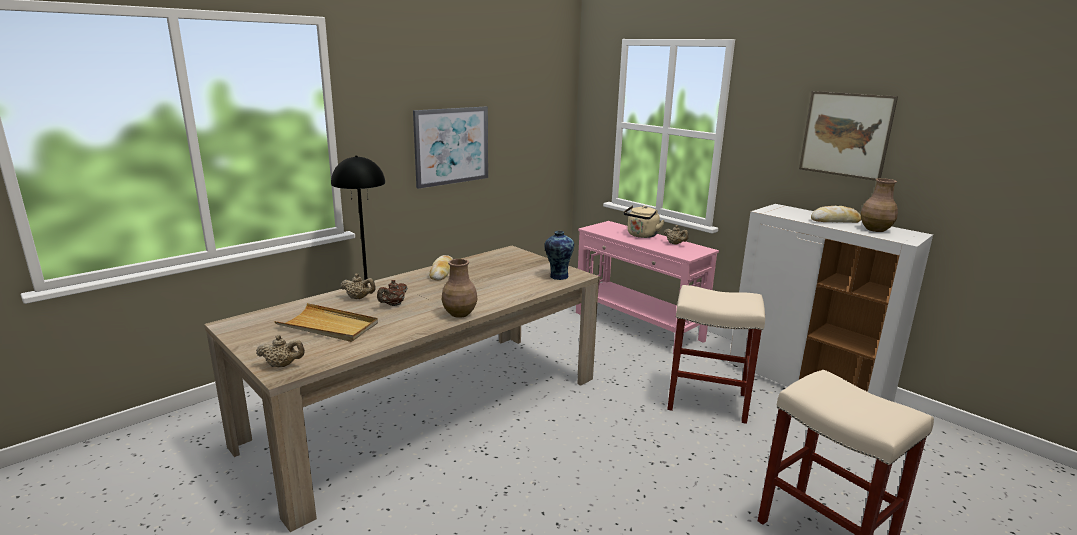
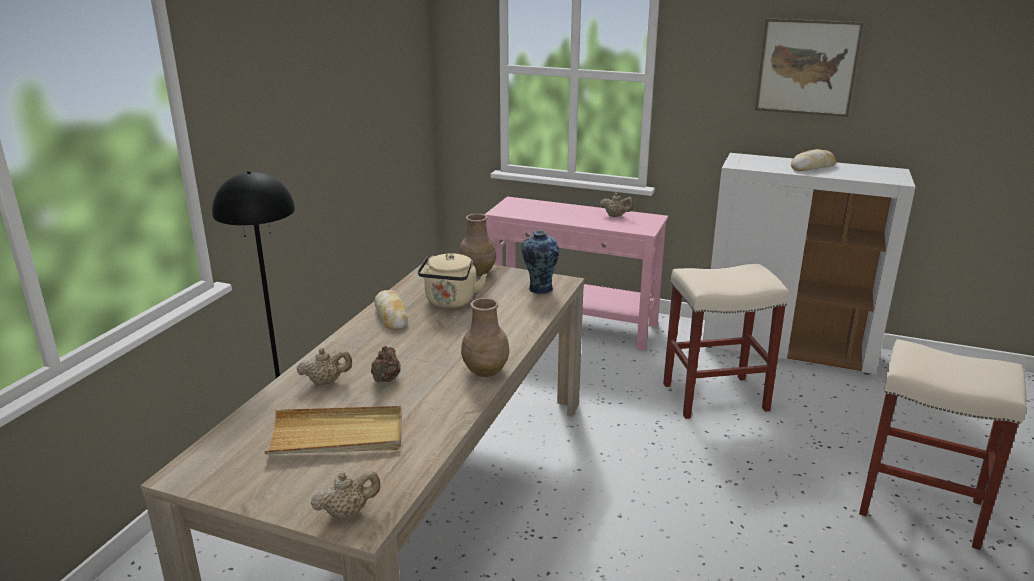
camera: 25 degrees left, 5 degrees up
picture [413,107,488,189] -> none
beige kettle [624,205,665,238] -> beige kettle moved to [418,253,487,308]
brown vase [861,178,898,232] -> brown vase moved to [459,214,496,276]

